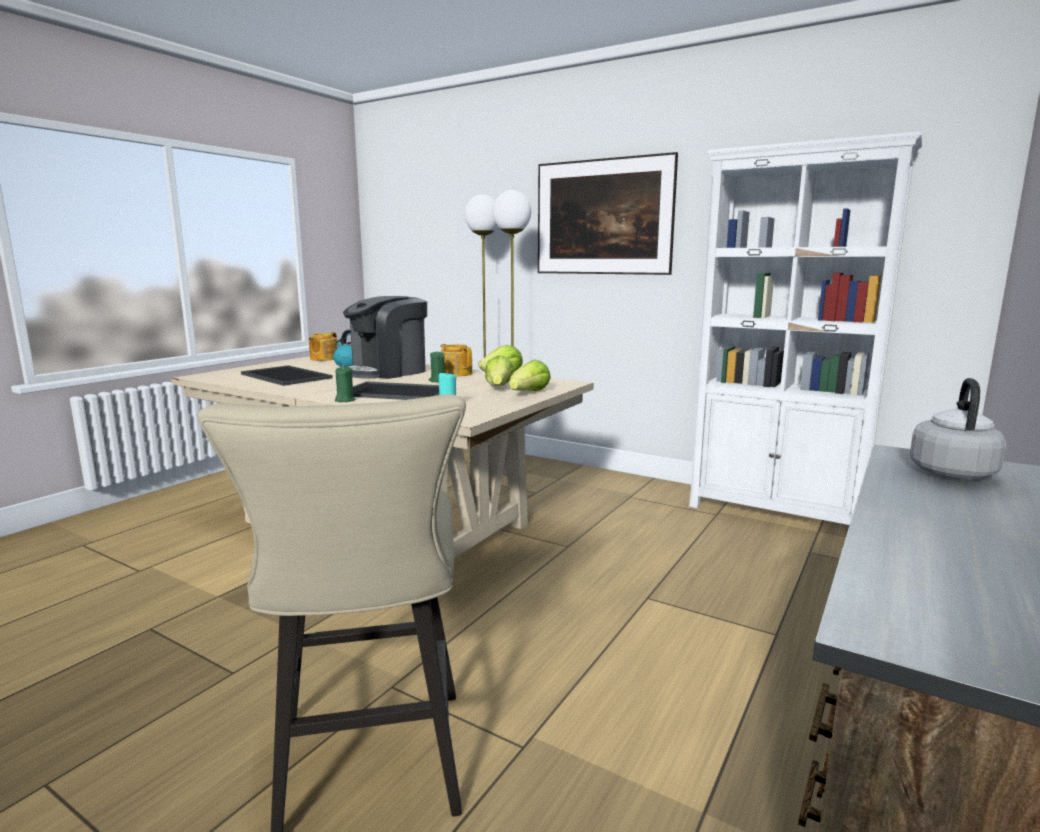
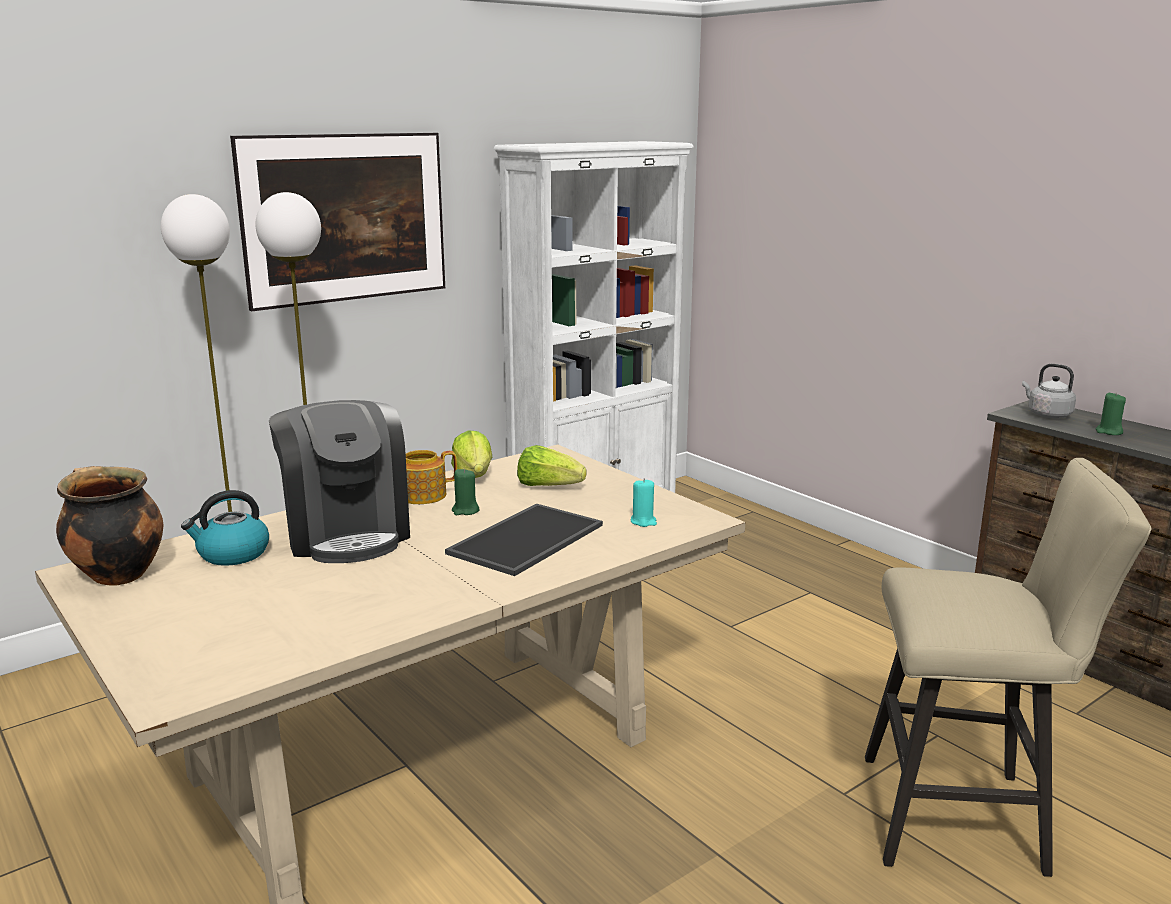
camera: 70 degrees left, 5 degrees up
tray [241,365,333,386] -> none
teapot [308,332,338,361] -> cooking pot [56,466,164,586]
green candle [335,366,356,402] -> green candle moved to [1096,392,1126,435]
lettuce [509,359,551,391] -> none

